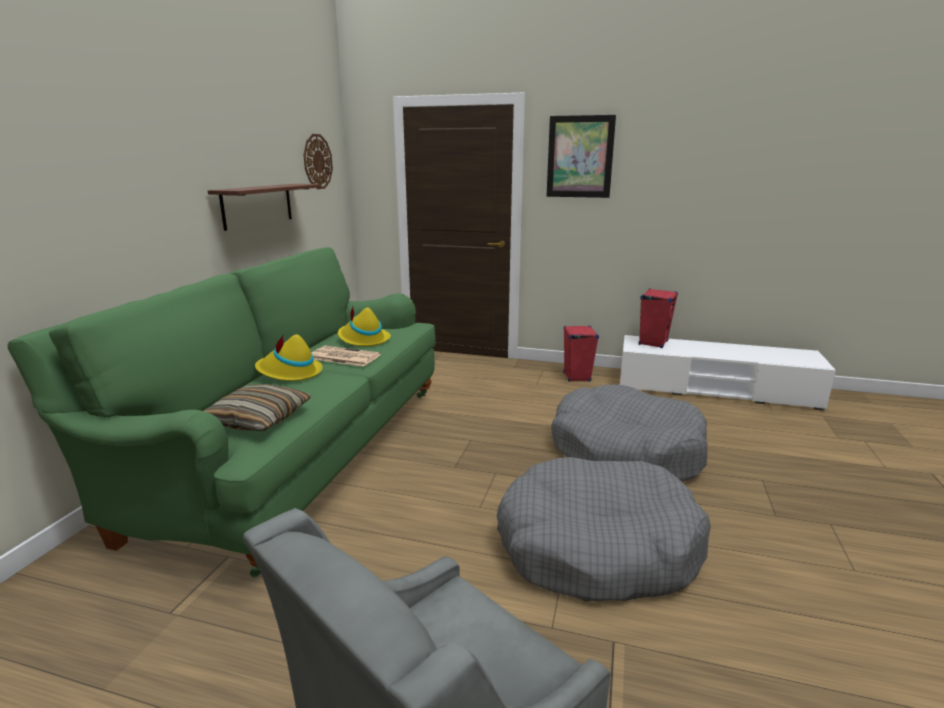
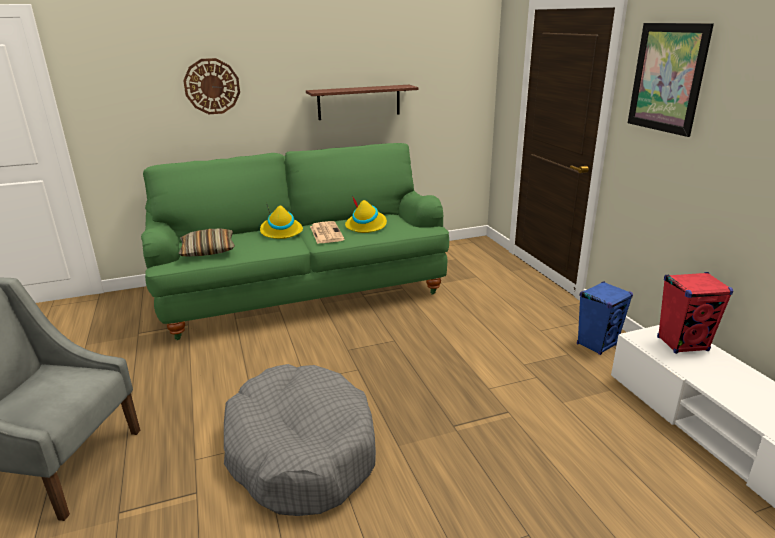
camera: 55 degrees right, 5 degrees up
wall clock [303,134,333,189] -> wall clock moved to [183,58,240,114]
grey dog bed [551,385,707,482] -> none
red speaker [563,325,599,382] -> blue speaker [577,281,633,355]

